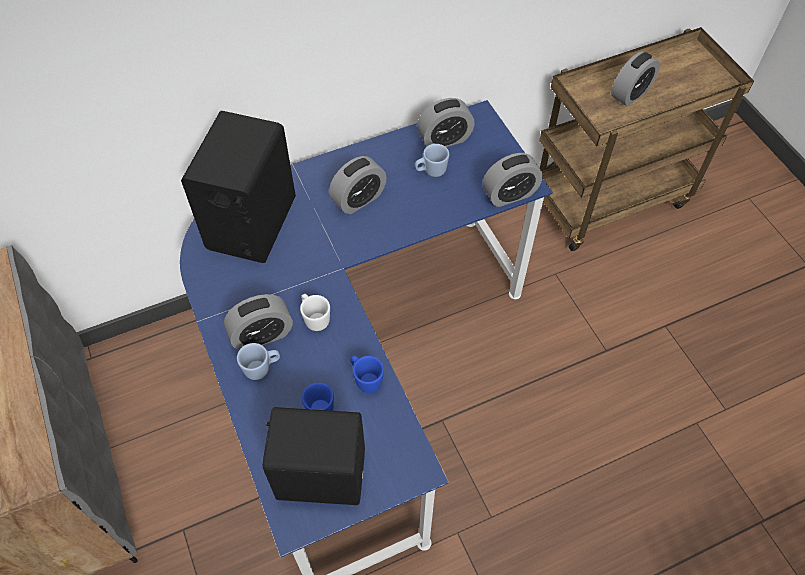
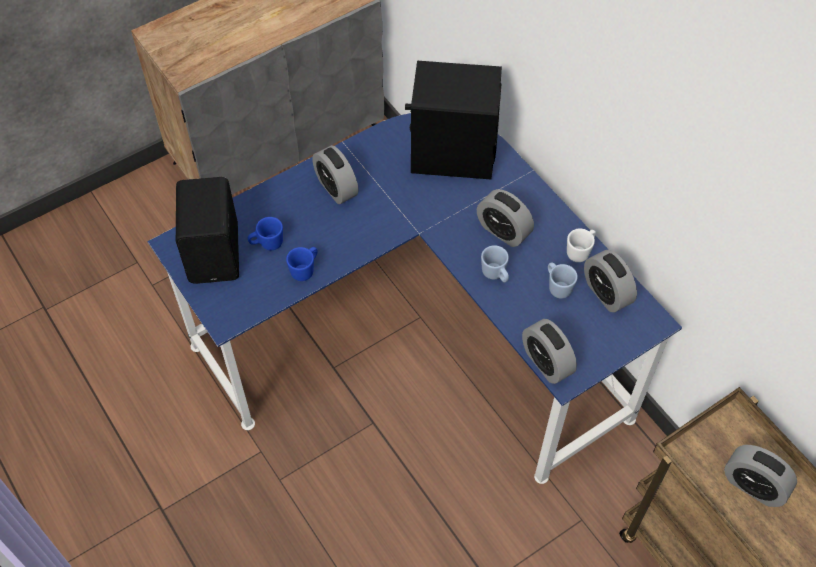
camera: 80 degrees right, 0 degrees up
blue mug [237,343,280,380] -> blue mug moved to [481,245,509,282]
white mug [300,294,330,331] -> white mug moved to [567,229,596,262]

